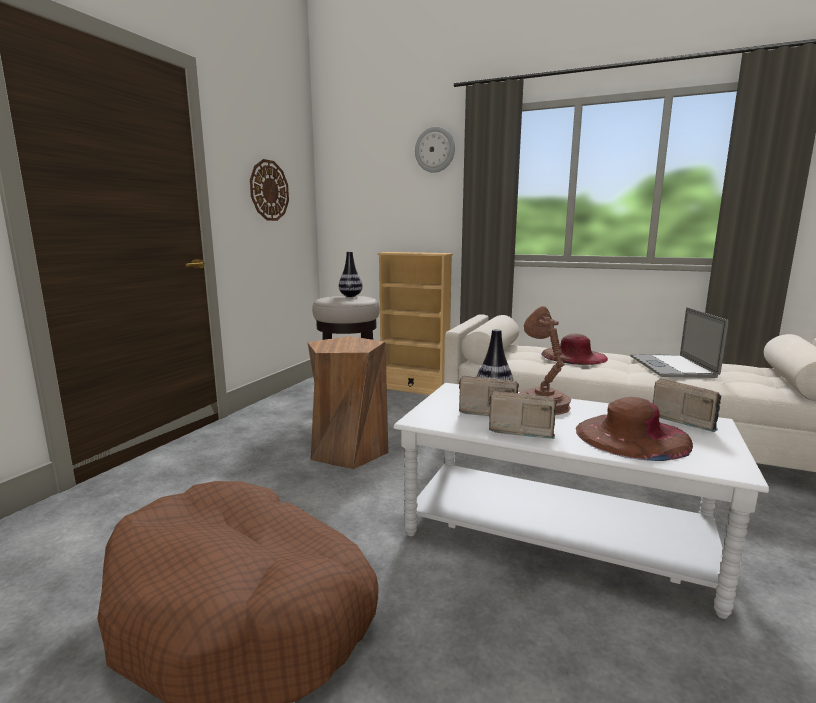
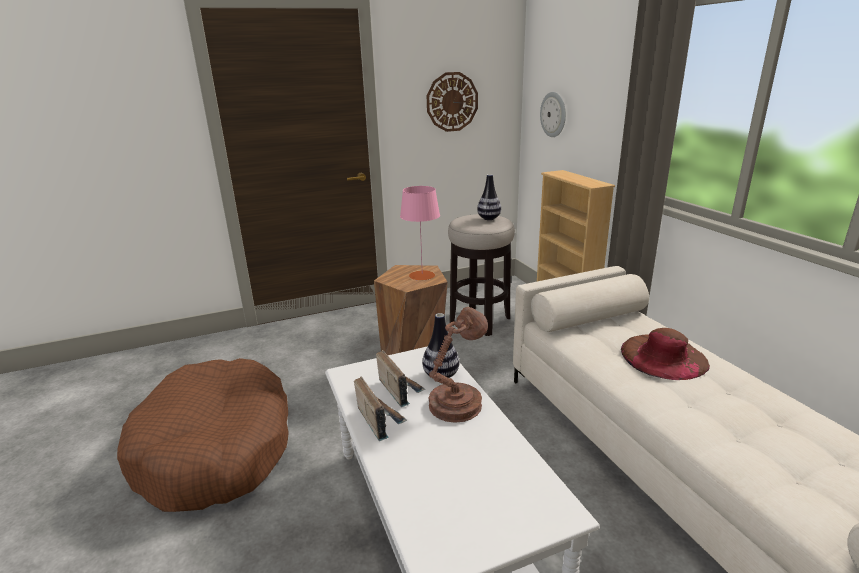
camera: 45 degrees right, 10 degrees up
wall clock [415,127,455,173] -> wall clock moved to [540,92,566,137]
brown hat [575,397,693,461] -> none
laptop [630,307,728,378] -> none
radio [653,378,721,432] -> none
none -> pink table lamp [400,186,440,280]

